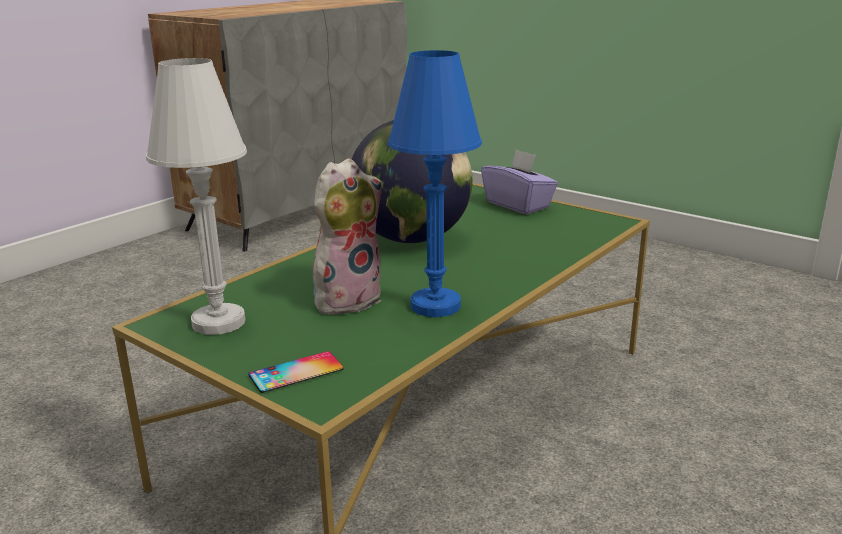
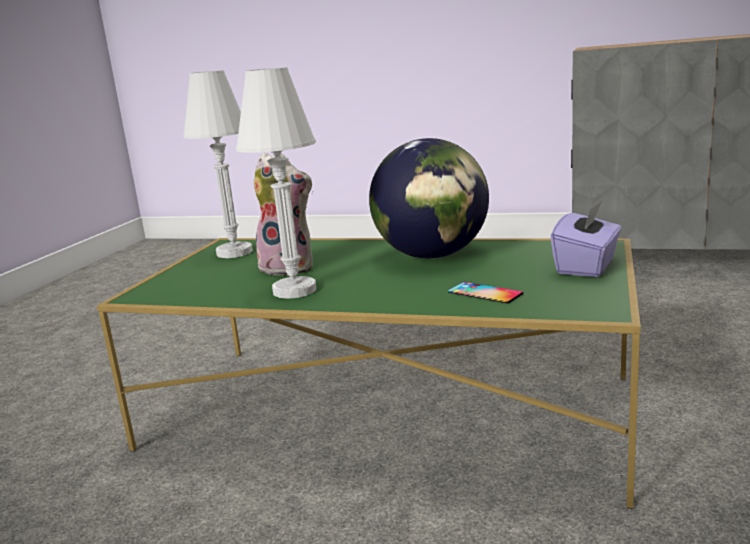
camera: 70 degrees right, 5 degrees down
phone [248,351,343,393] -> phone moved to [448,282,523,304]
blue table lamp [388,50,482,317] -> white table lamp [236,67,316,299]

